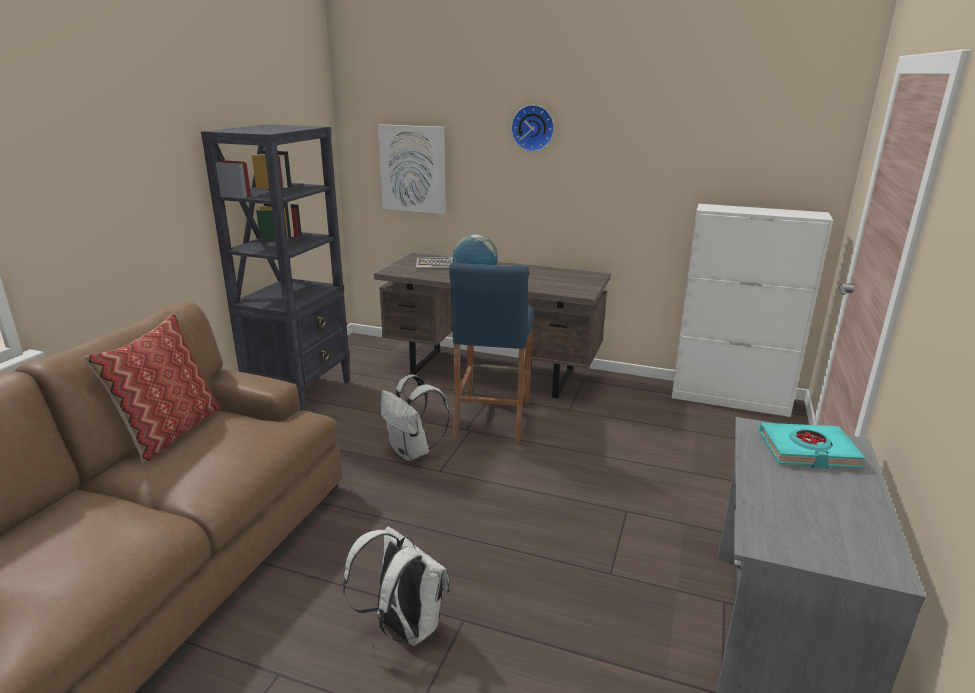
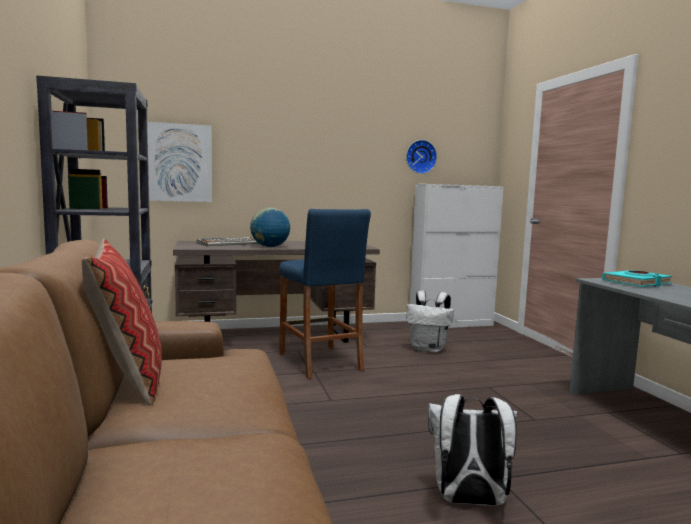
camera: 35 degrees left, 15 degrees down
white backpack [381,375,450,461] -> white backpack moved to [406,291,454,353]
wall clock [511,105,554,152] -> wall clock moved to [406,140,437,174]

